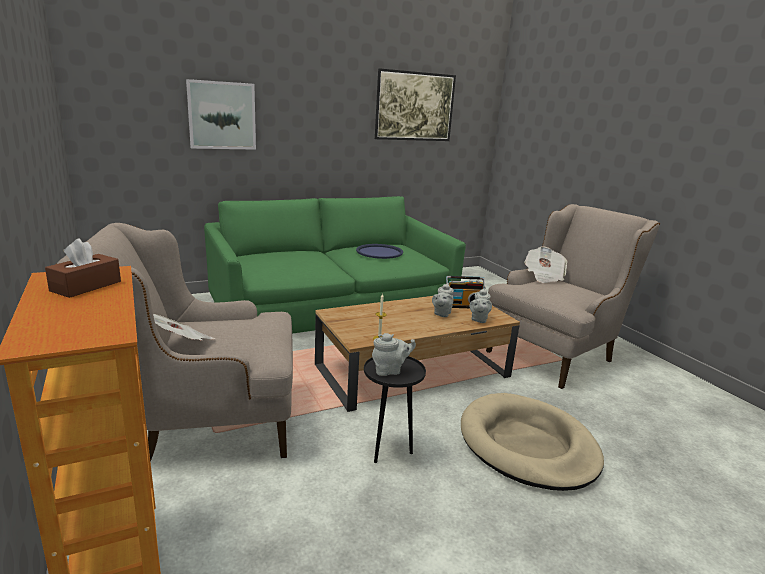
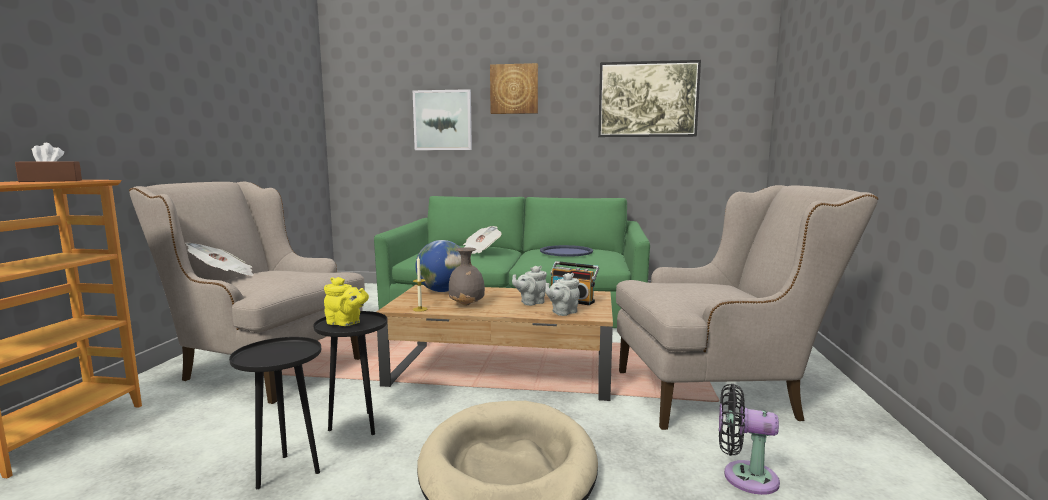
camera: 35 degrees right, 10 degrees down
grey teapot [372,333,416,376] -> yellow teapot [324,277,369,326]
newspaper [524,246,568,283] -> newspaper moved to [463,226,502,254]
none -> black side table [229,337,321,489]
none -> globe [415,240,461,292]
none -> grey vase [449,247,485,306]
none -> picture [490,63,538,114]
none -> black fan [719,384,780,495]

